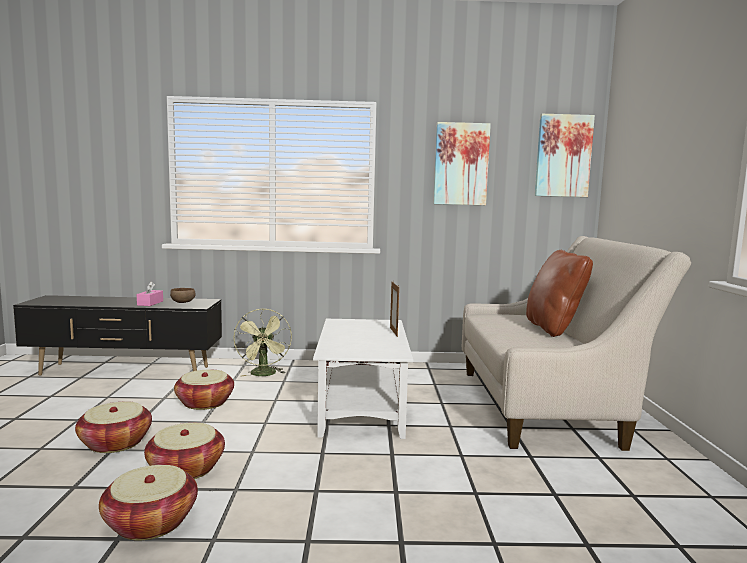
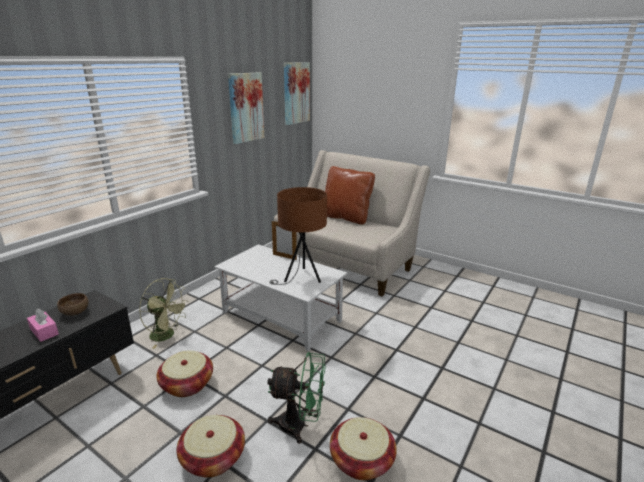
camera: 55 degrees left, 15 degrees up
basket [144,423,225,479] -> green fan [267,352,326,444]
none -> brown table lamp [269,187,327,285]

